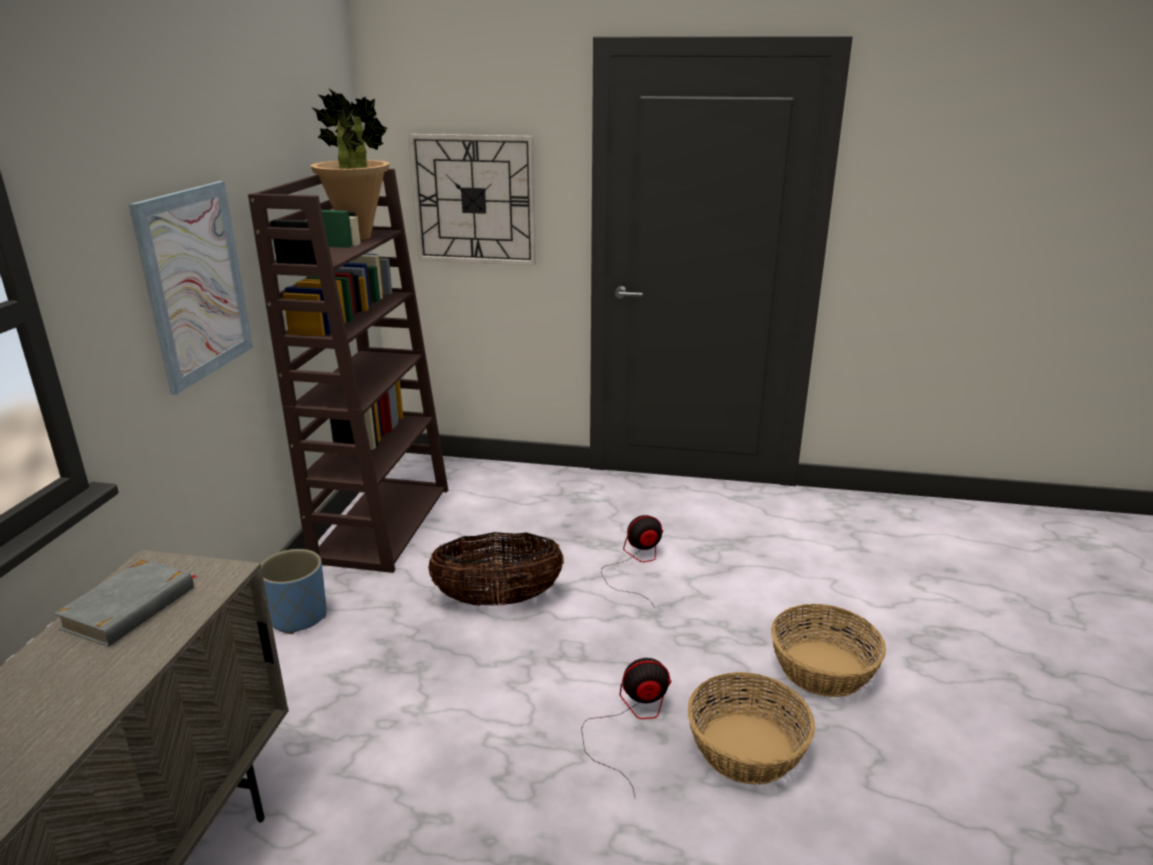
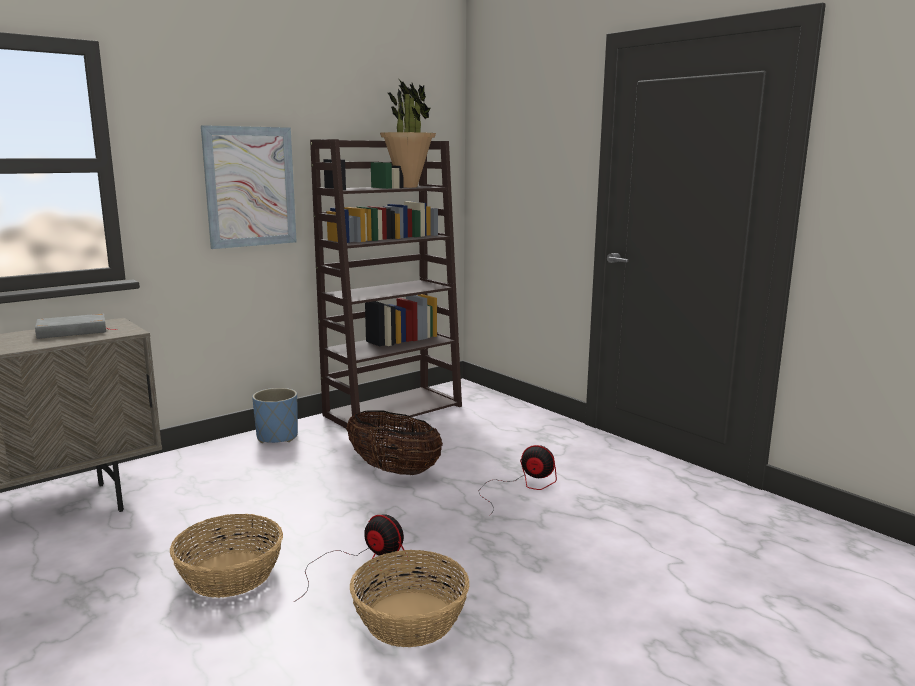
camera: 40 degrees right, 10 degrees down
wall clock [408,134,536,265] -> none
basket [771,604,886,697] -> basket moved to [170,514,283,598]

